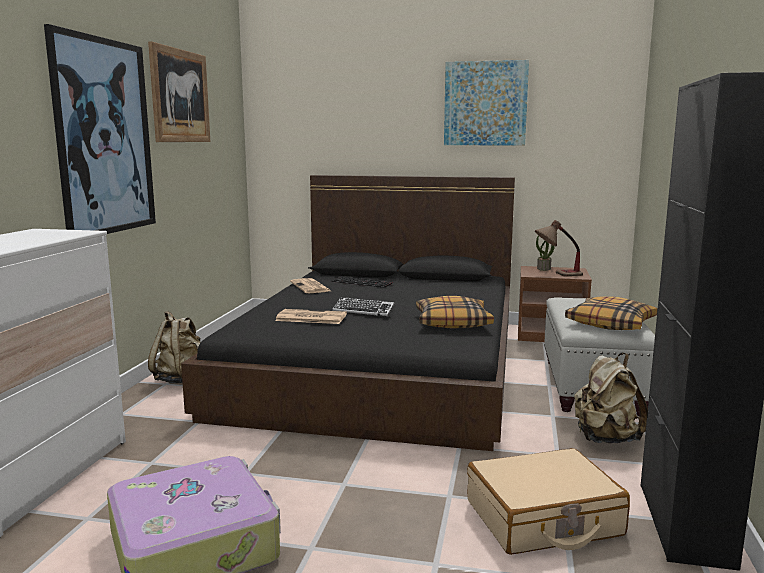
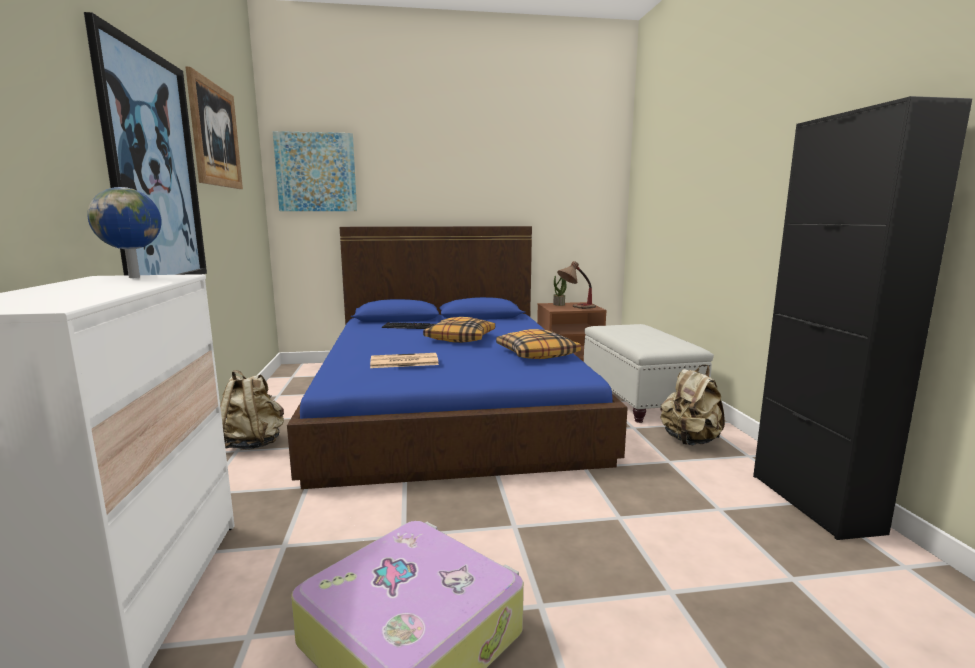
camera: 20 degrees left, 0 degrees up
black bed [181,175,515,451] -> blue bed [287,226,628,489]
newspaper [290,278,331,293] -> none
keyboard [333,297,394,316] -> none
picture [444,60,529,145] -> picture moved to [273,131,357,211]
beige suitcase [467,448,630,555] -> none
pillow [565,296,658,330] -> pillow moved to [423,317,495,343]
none -> globe [87,187,162,278]

